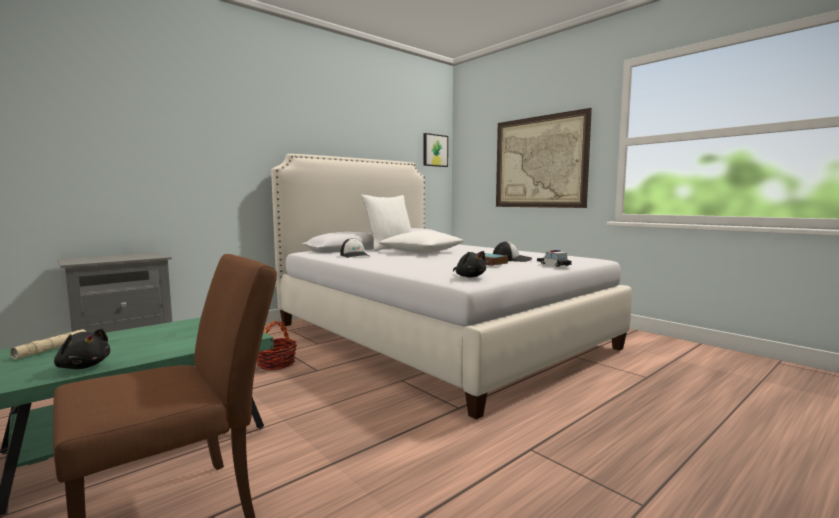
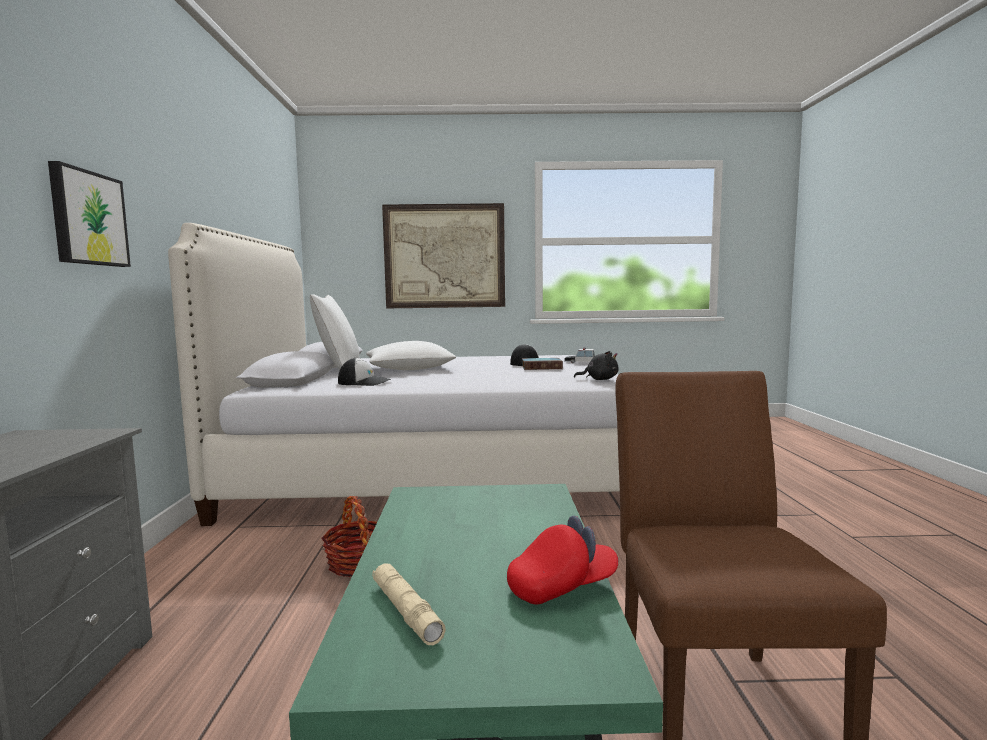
camera: 50 degrees left, 0 degrees up
black plush toy [54,328,110,369] -> red cap [507,516,618,605]
picture [423,133,448,167] -> picture moved to [48,161,131,267]

